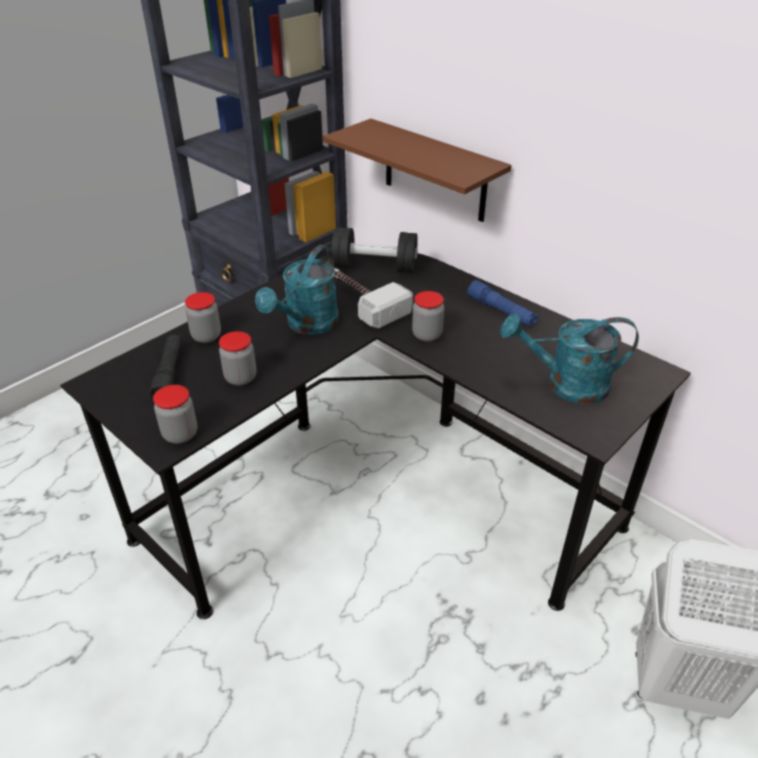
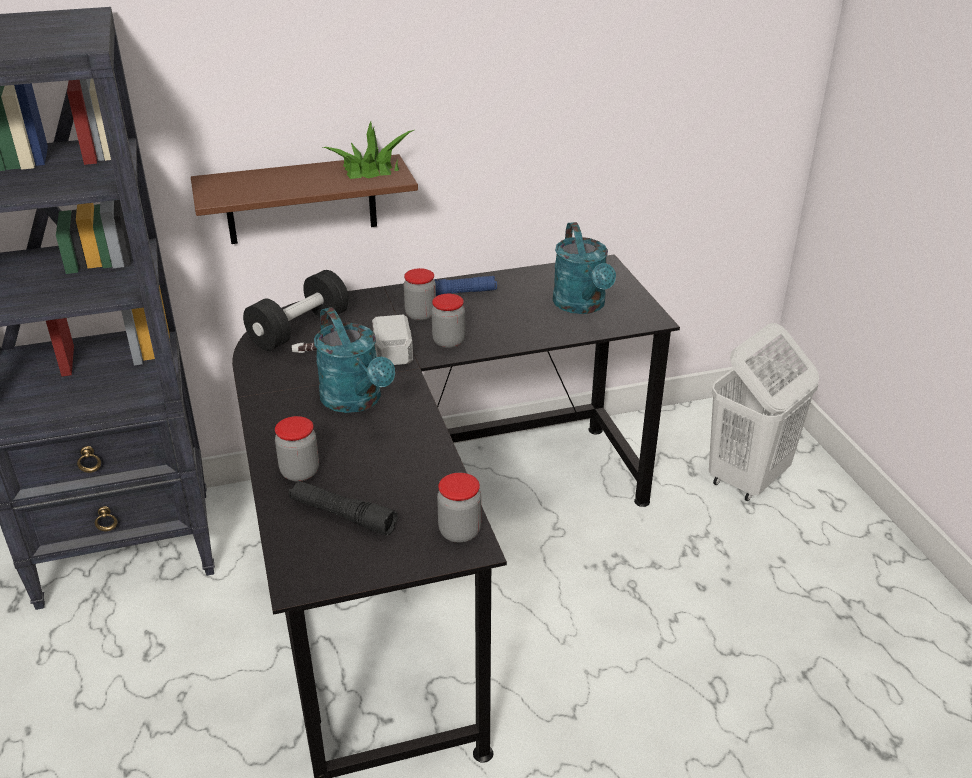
camera: 60 degrees left, 5 degrees down
jar [219,331,257,386] -> jar moved to [404,268,436,321]
turquoise watering can [500,313,639,404] -> turquoise watering can turned 45 degrees counterclockwise [553,222,616,314]
none -> potted plant [322,122,414,179]

